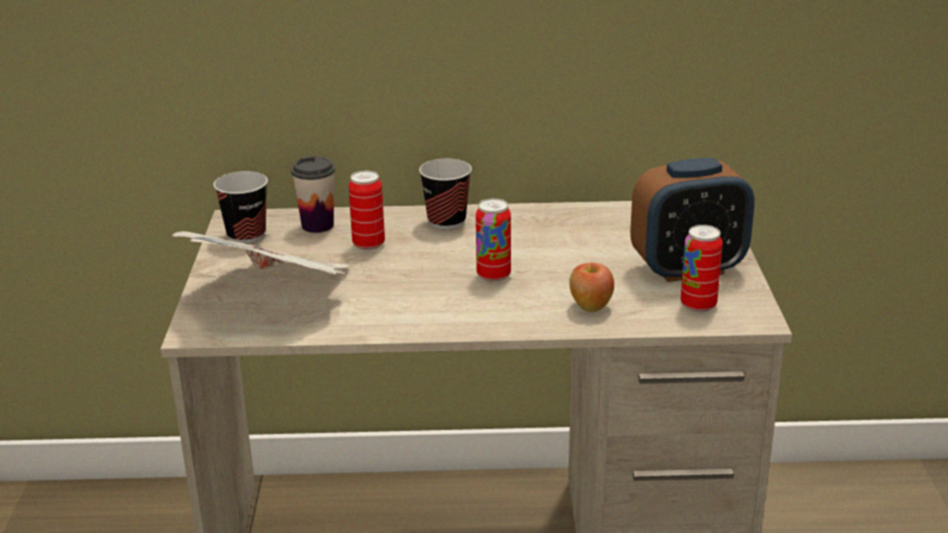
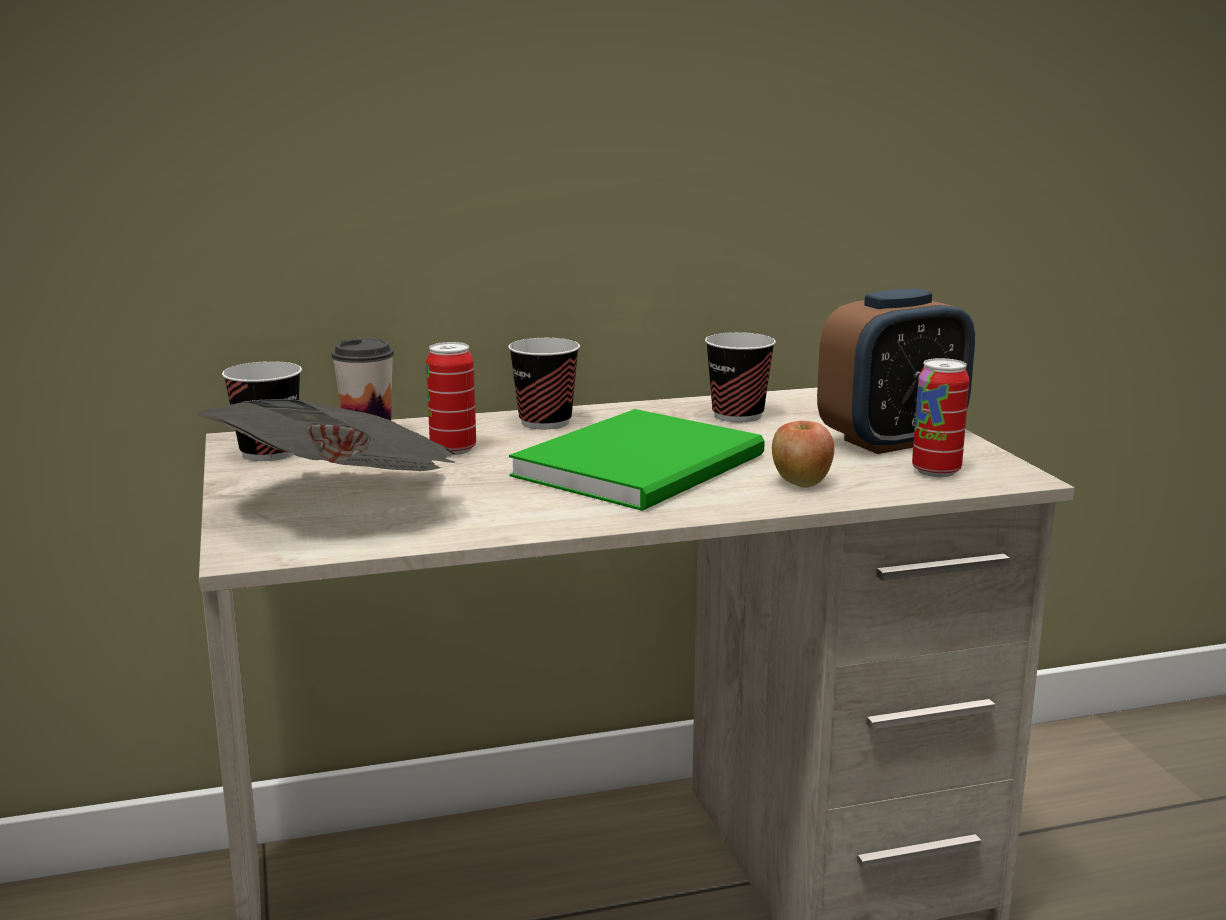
camera: 15 degrees left, 10 degrees down
can [476,198,511,282] -> green book [509,409,765,511]
none -> cup [705,332,776,422]

